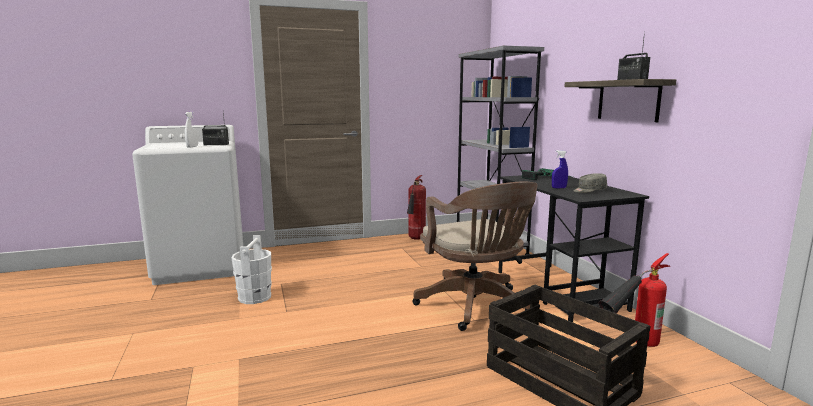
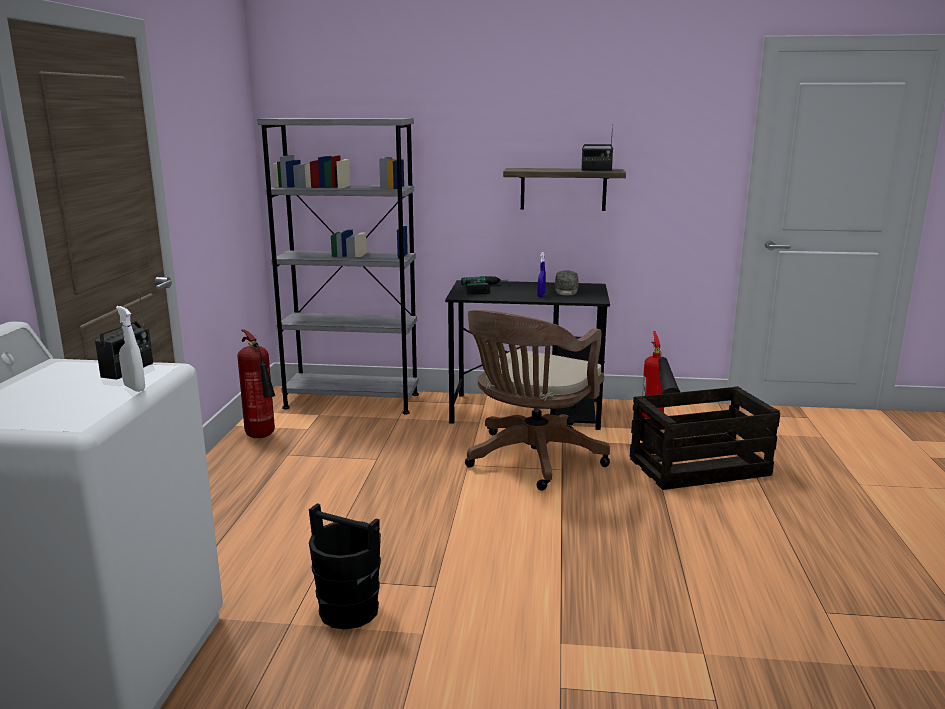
camera: 65 degrees left, 5 degrees up
white bucket [231,235,272,304] -> black bucket [309,503,381,629]
brown office chair [413,182,538,331] -> brown office chair turned 120 degrees clockwise [465,310,610,490]

